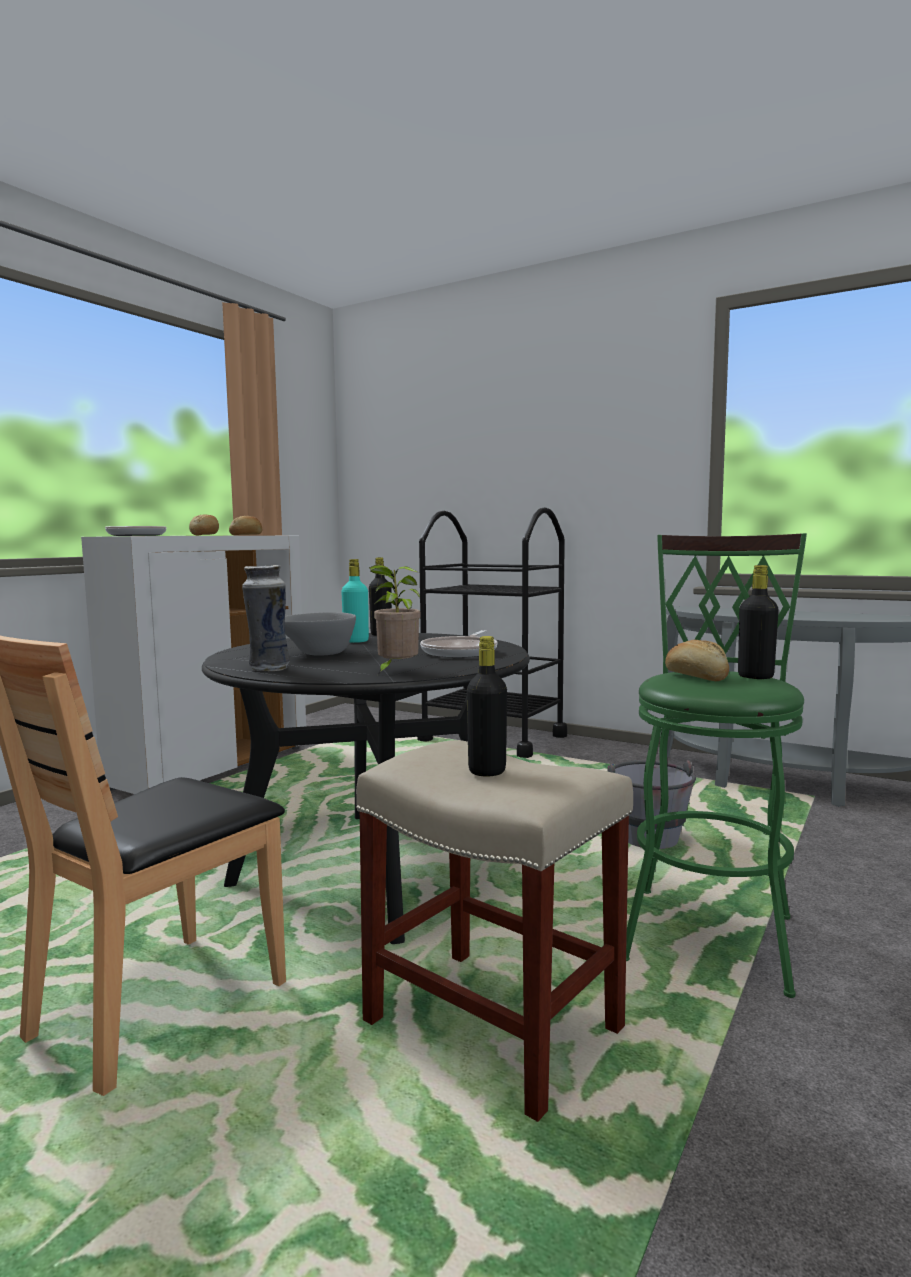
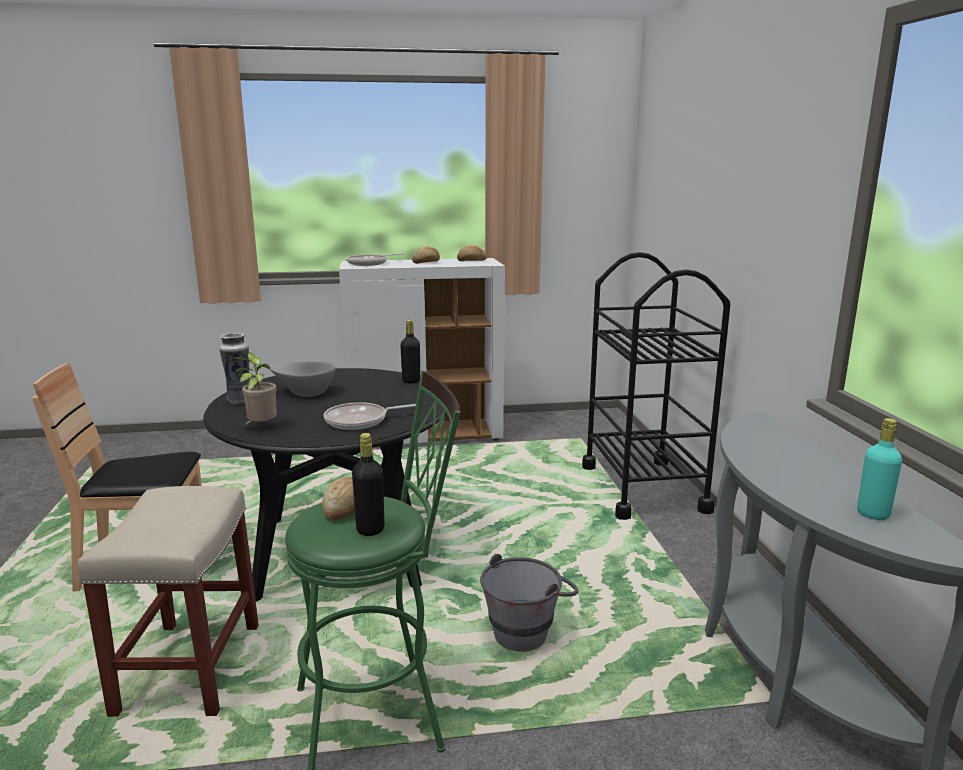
camera: 50 degrees right, 10 degrees up
turquoise bottle [341,559,369,643] -> turquoise bottle moved to [857,418,902,520]
black bottle [467,636,507,777] -> none

